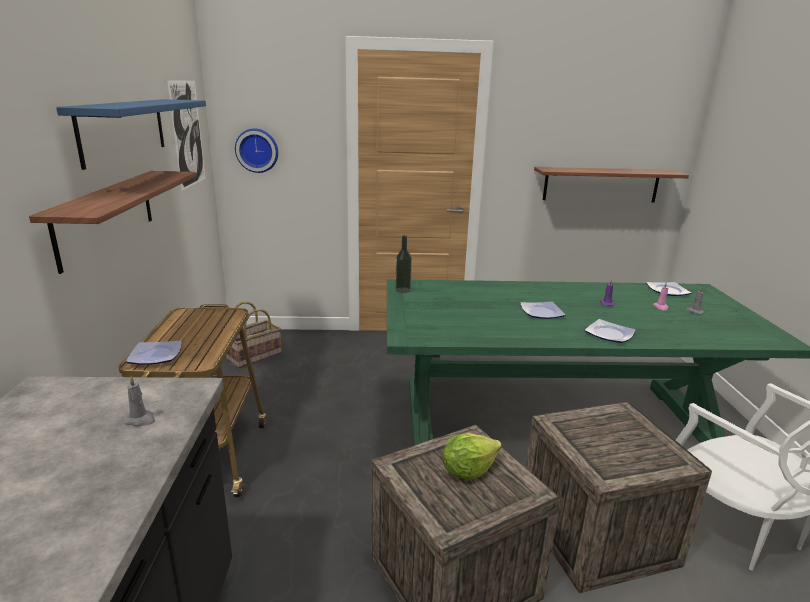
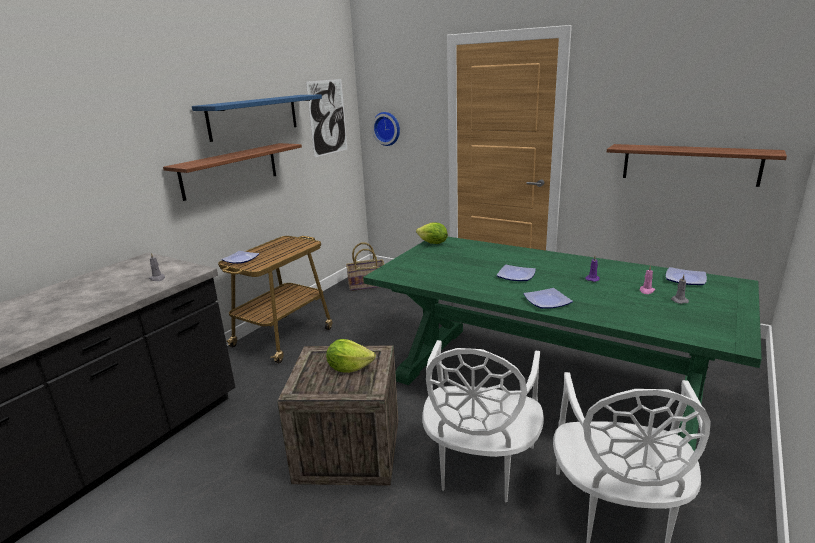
camera: 35 degrees right, 0 degrees up
bottle [395,235,412,293] -> lettuce [416,222,448,244]
crate [526,401,712,593] -> white chair [422,340,544,503]

